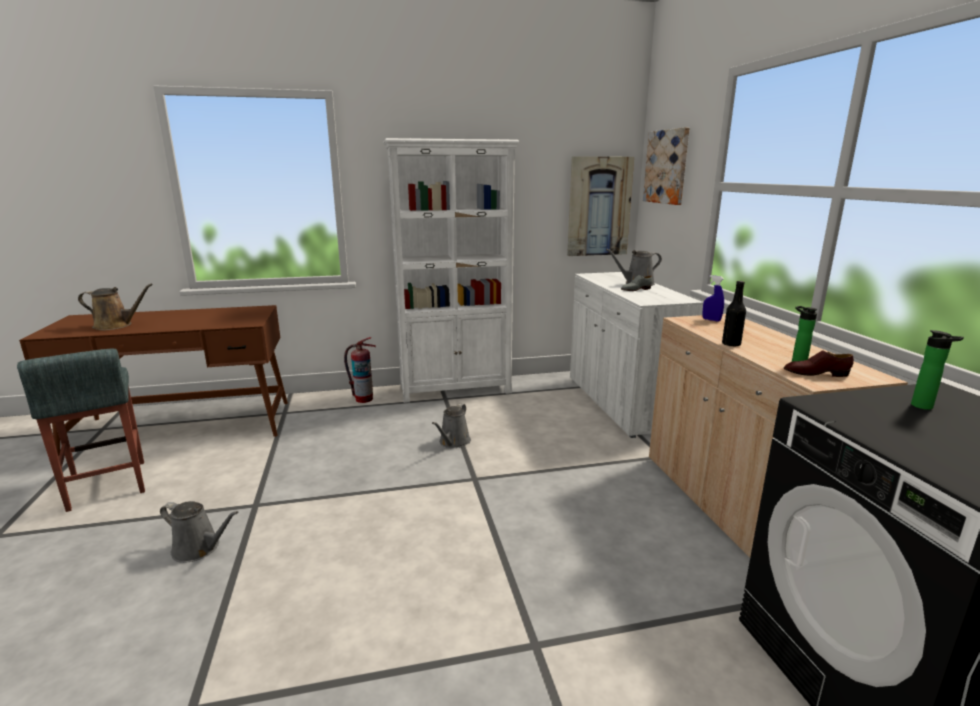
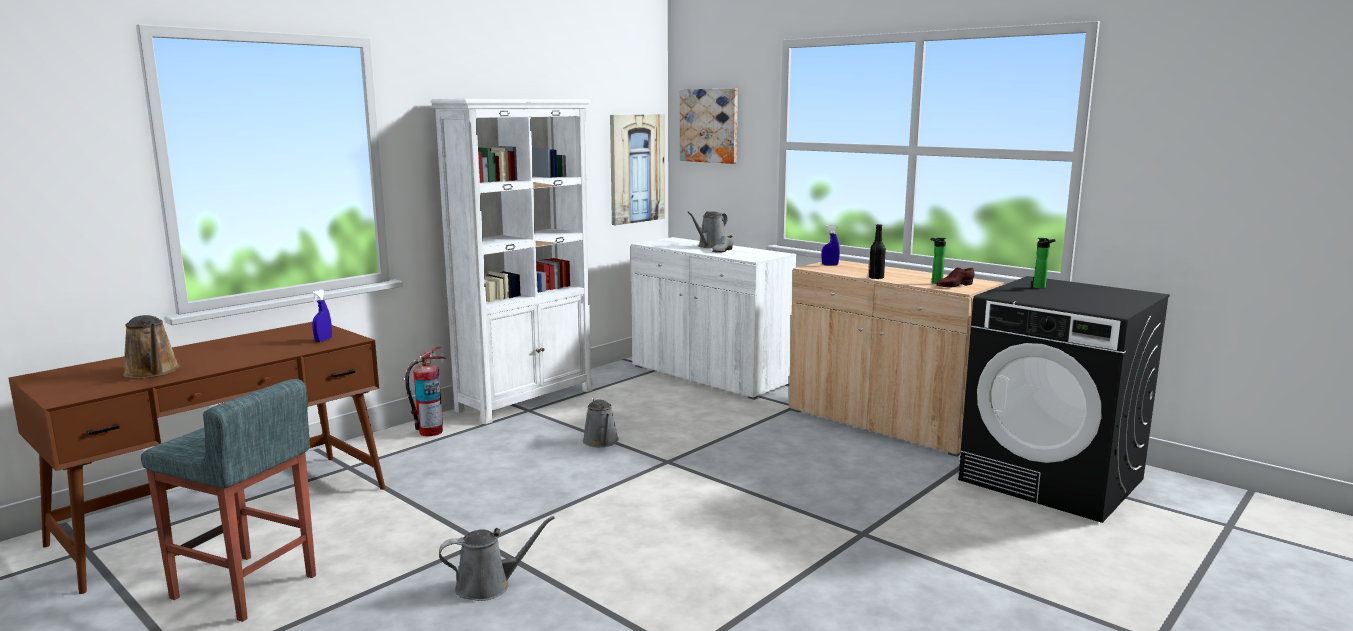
camera: 35 degrees left, 5 degrees down
brown watering can [78,283,153,330] -> brown watering can turned 90 degrees clockwise [123,315,180,378]
none -> blue spray bottle [312,289,332,342]

